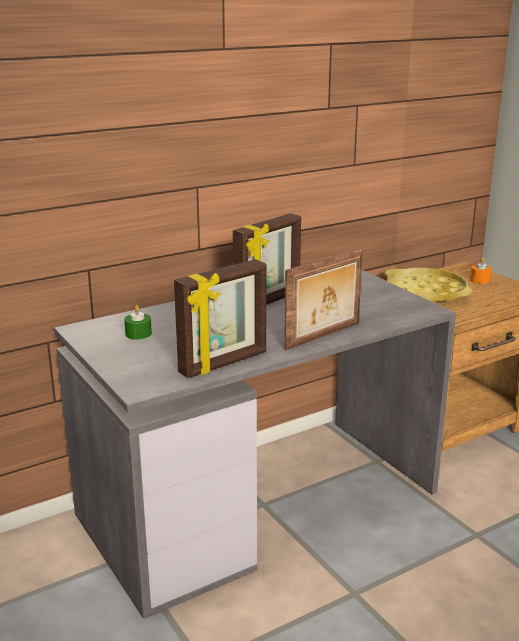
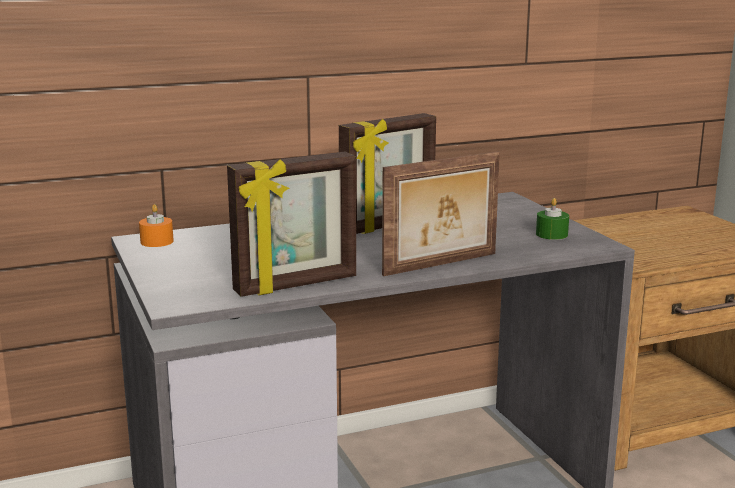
camera: 10 degrees right, 5 degrees down
green candle [124,305,152,340] -> green candle moved to [536,198,569,240]
yellow tray [384,268,472,302] -> none
orange candle [470,257,492,284] -> orange candle moved to [139,204,174,247]

